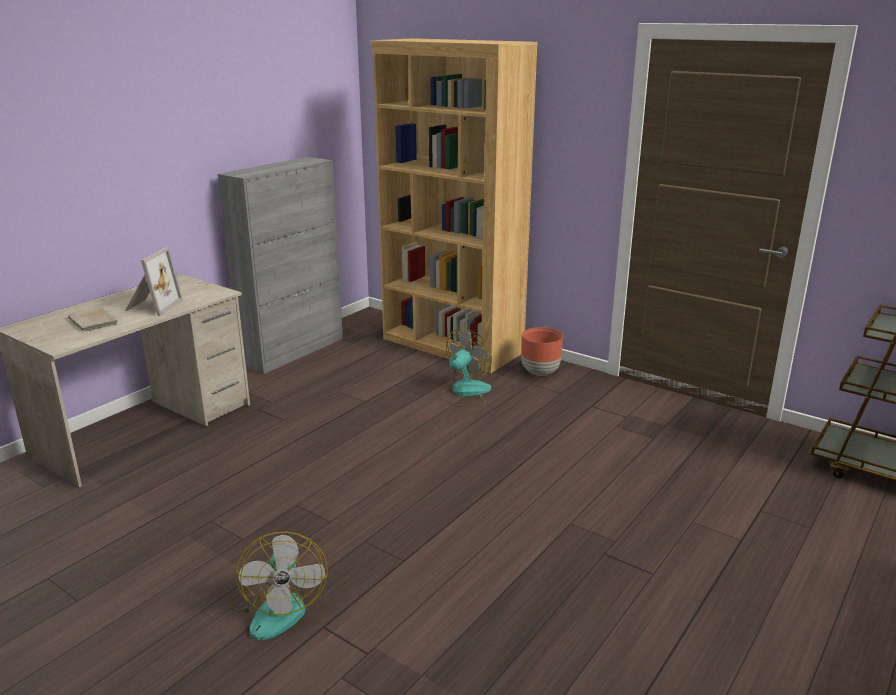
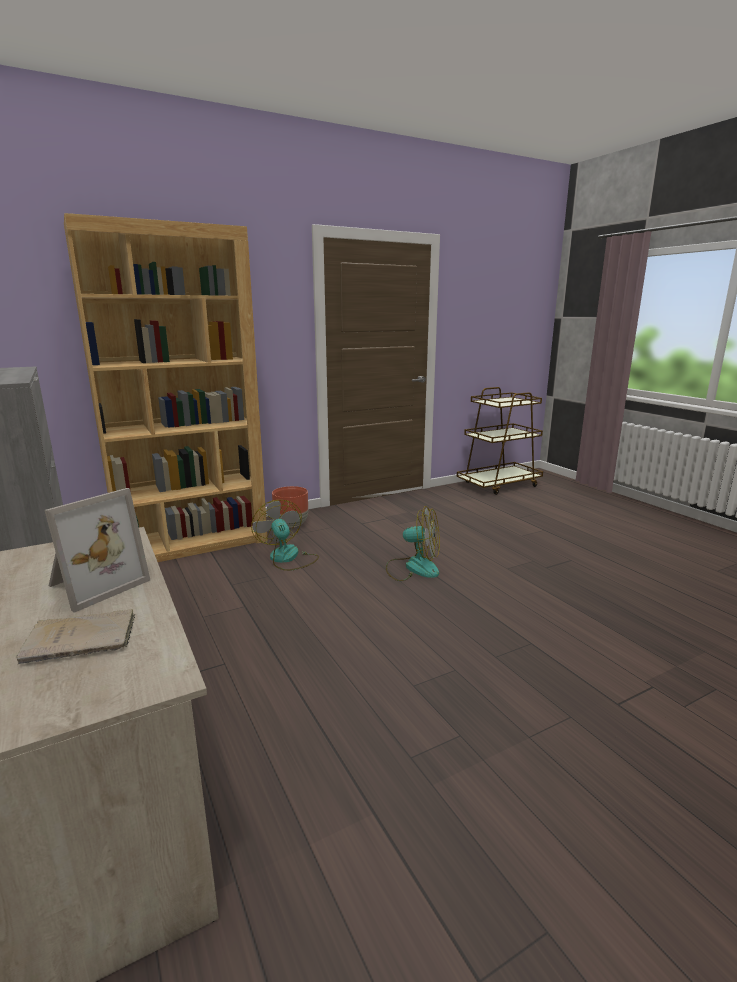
camera: 65 degrees left, 5 degrees down
picture frame [125,247,183,316] -> picture frame turned 90 degrees clockwise [44,488,150,613]
fan [229,532,328,640] -> fan moved to [386,506,440,581]

